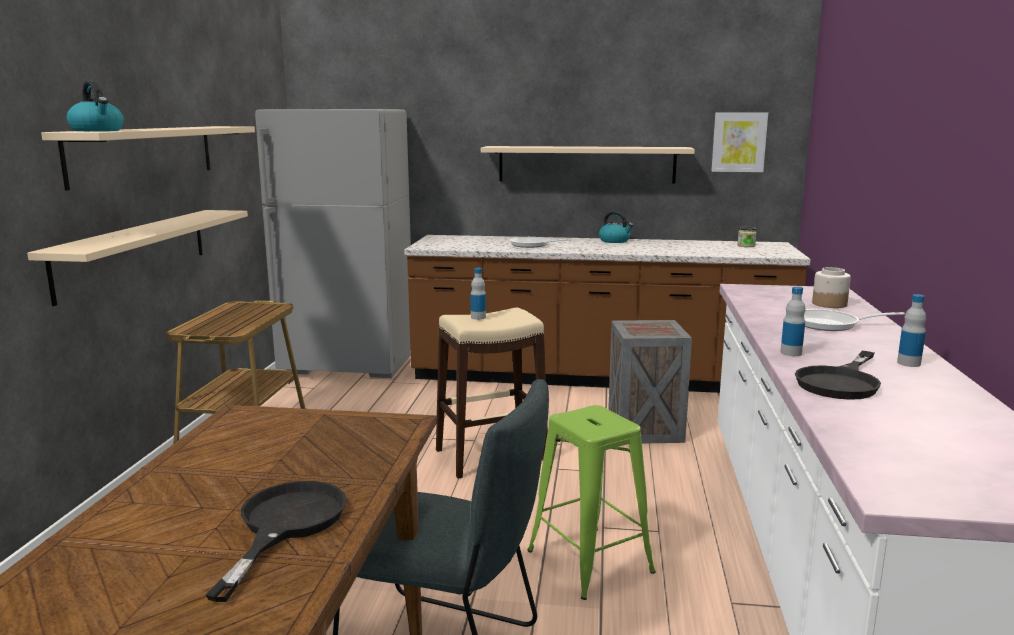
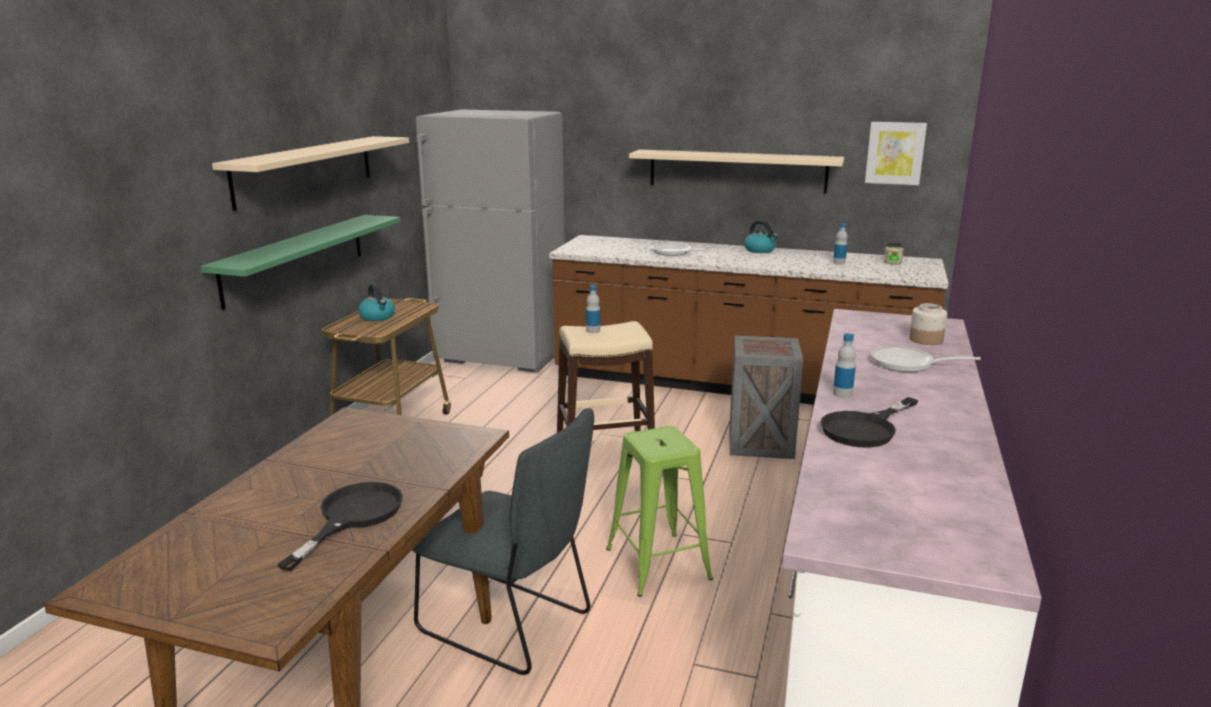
camera: 10 degrees right, 5 degrees up
beige shelf [27,210,248,306] -> green shelf [200,215,400,310]
kettle [67,81,124,131] -> kettle moved to [358,284,395,321]
bottle [897,294,926,367] -> bottle moved to [833,223,848,265]

